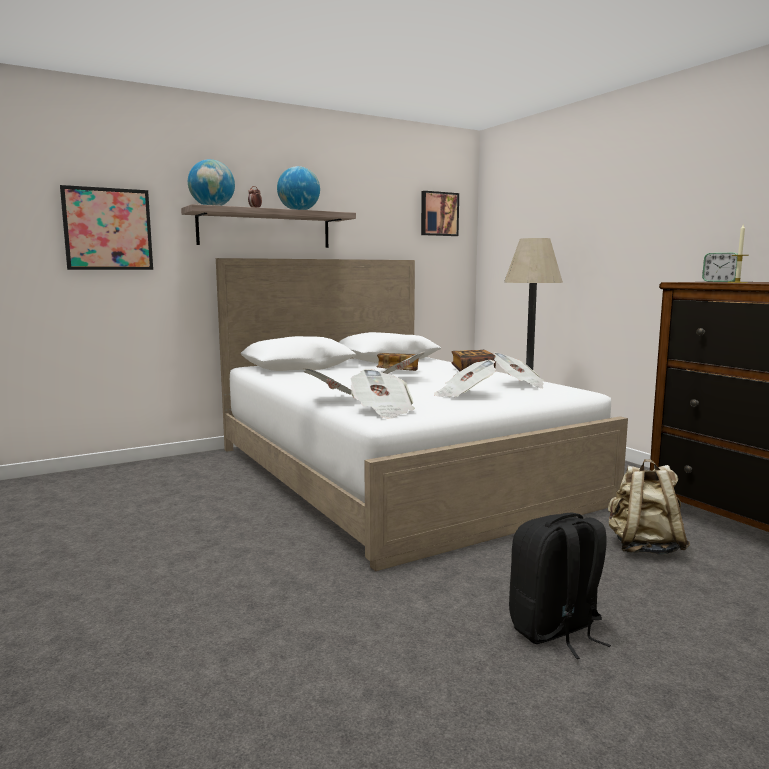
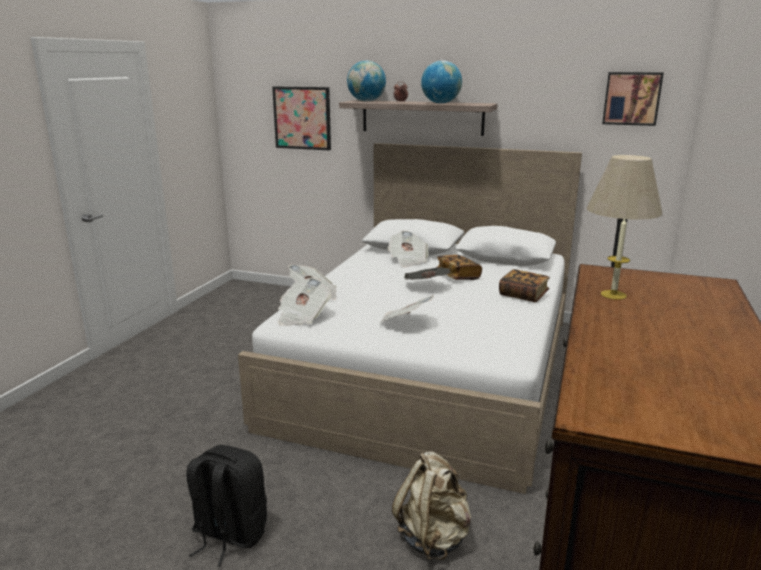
camera: 50 degrees right, 10 degrees up
newspaper [494,352,545,389] -> newspaper moved to [388,231,428,267]
alarm clock [702,253,738,282] -> none

